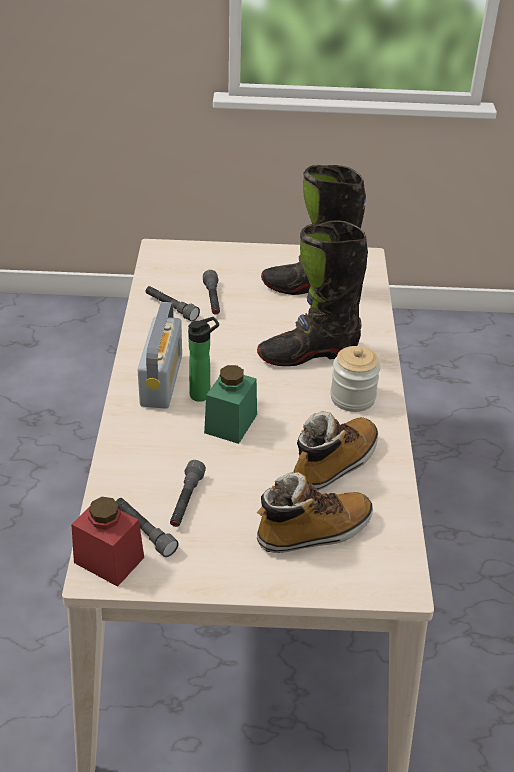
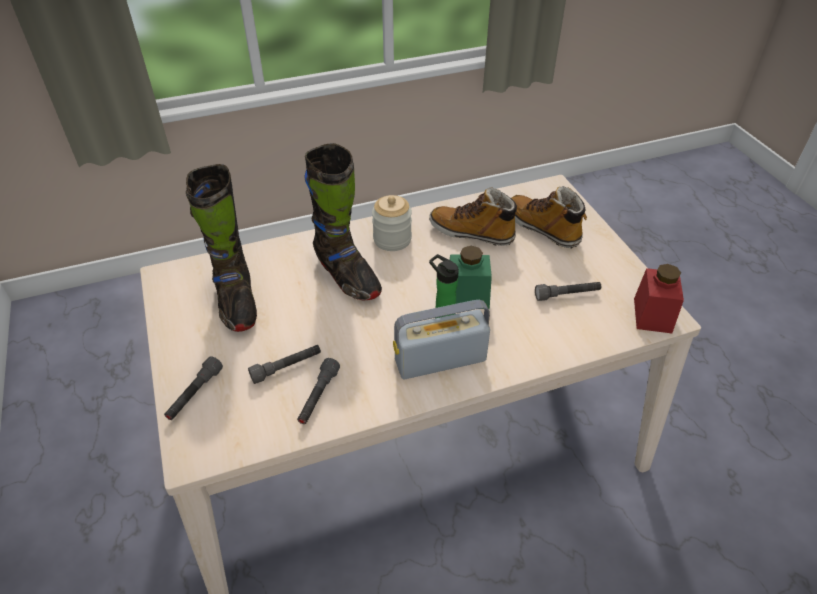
camera: 110 degrees left, 5 degrees up
grey flashlight [116,498,179,557] -> grey flashlight moved to [164,356,223,420]

